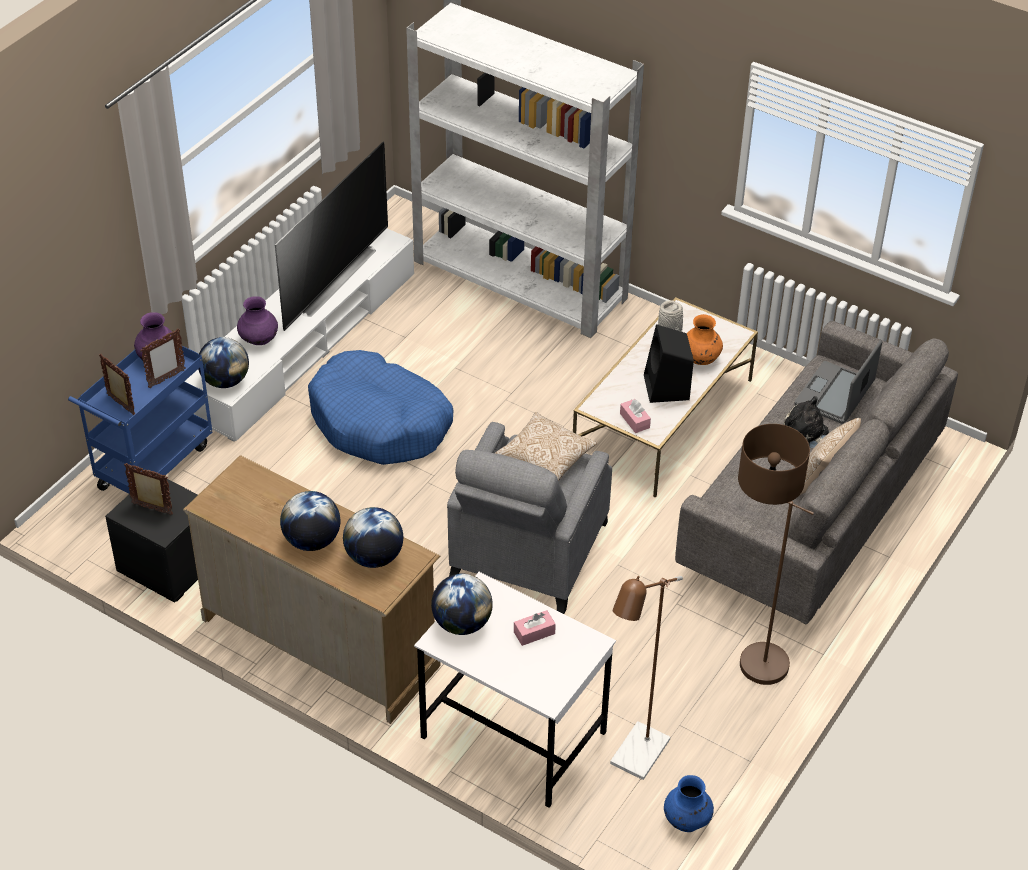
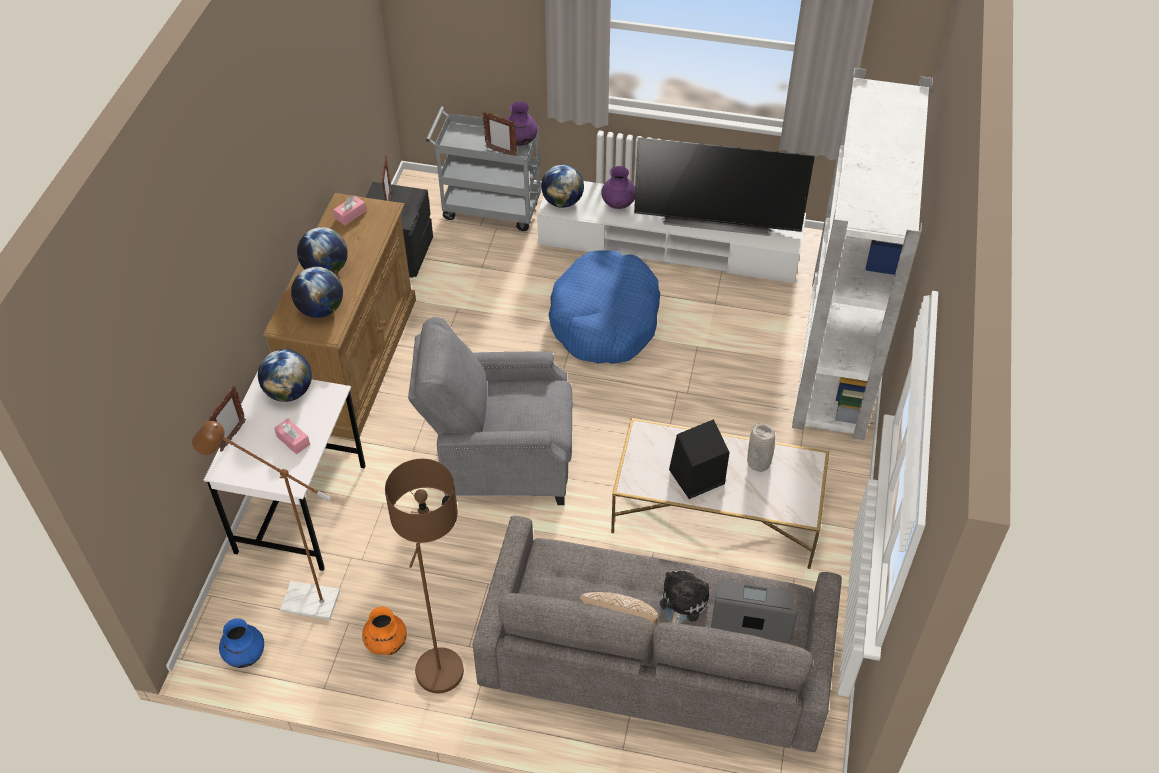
camera: 70 degrees right, 5 degrees up
blue cart [68,346,212,494] -> grey cart [426,106,541,231]
picture frame [99,354,135,415] -> picture frame moved to [208,386,246,452]
pillow [495,412,597,481] -> none
pink tissue box [620,399,651,433] -> pink tissue box moved to [333,196,366,226]
orange vase [687,314,723,365] -> orange vase moved to [362,607,407,655]

